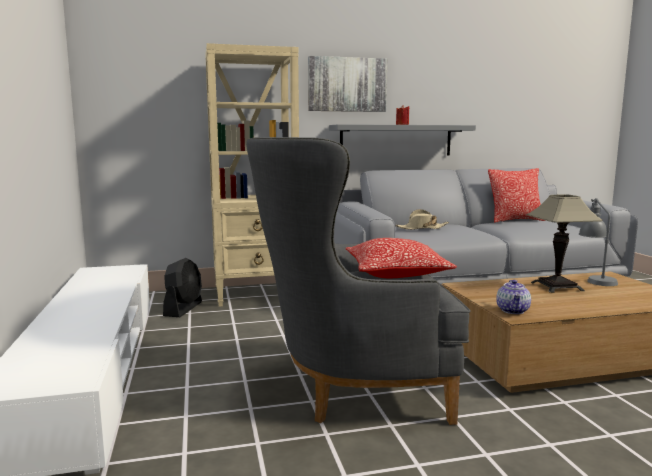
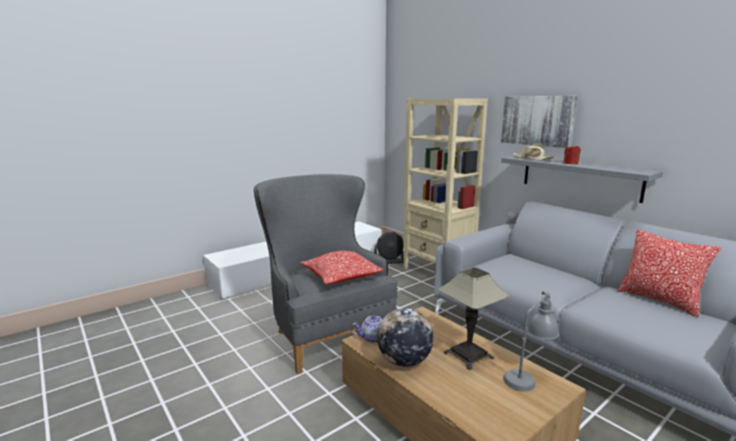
camera: 65 degrees right, 5 degrees up
beige hat [396,209,449,230] -> beige hat moved to [513,143,555,160]
none -> globe [377,308,434,367]

